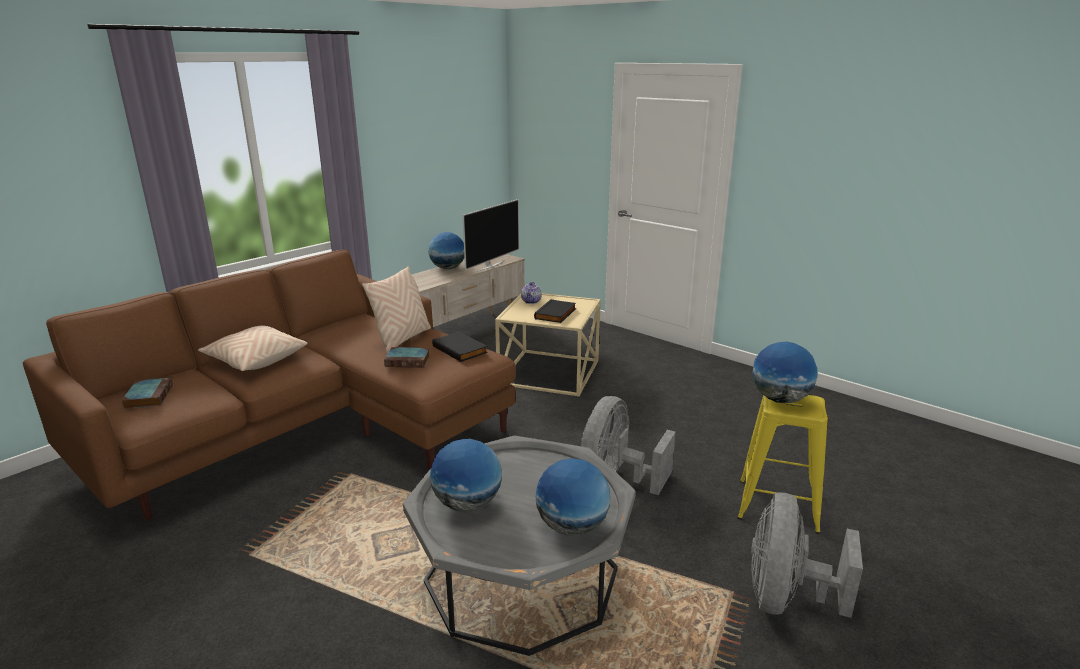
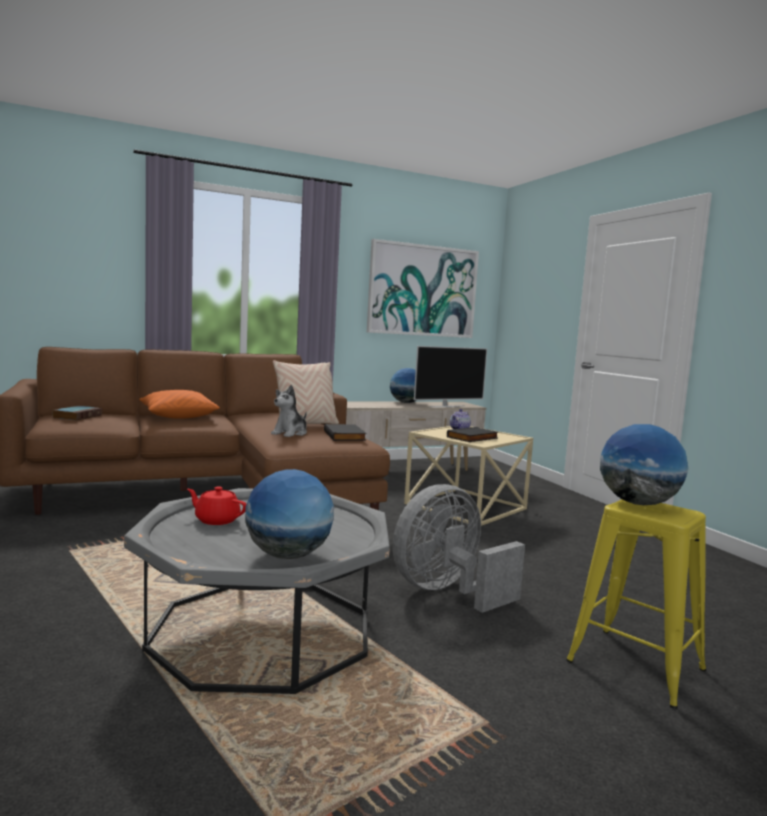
camera: 25 degrees right, 15 degrees down
beige pillow [198,325,308,371] -> orange pillow [139,390,220,419]
book [384,347,430,368] -> plush toy [271,385,307,437]
globe [430,439,502,512] -> red teapot [187,486,246,525]
grey fan [751,492,863,618] -> none
none -> picture [367,239,479,338]

